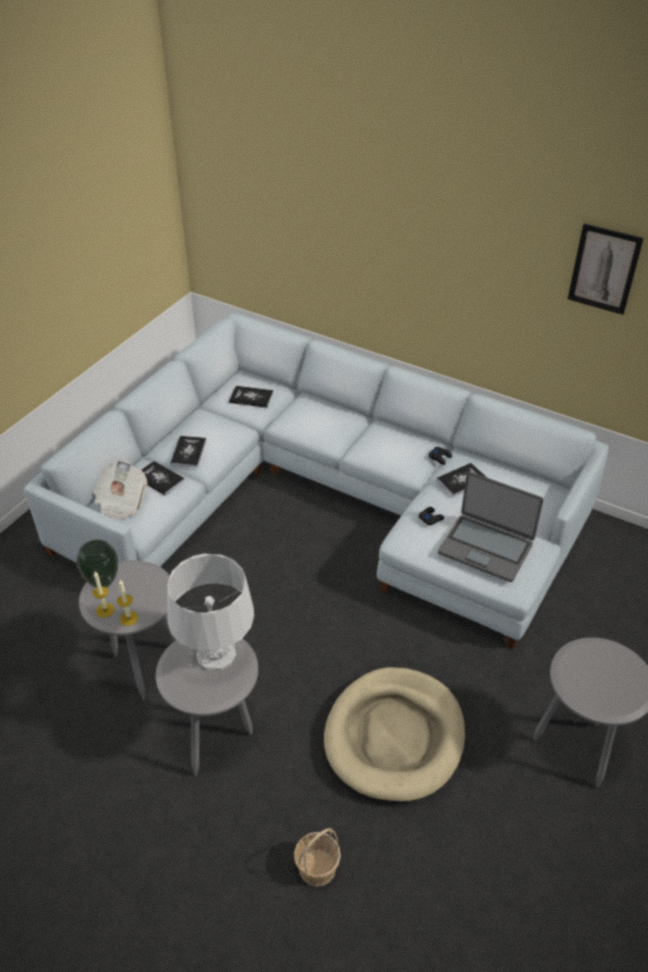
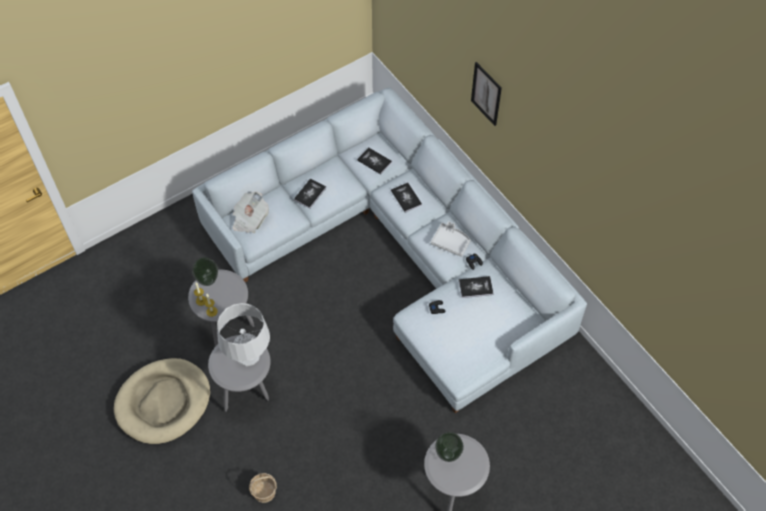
camera: 25 degrees right, 15 degrees up
book [142,461,185,496] -> book moved to [391,182,422,213]
beige dog bed [324,667,465,802] -> beige dog bed moved to [114,358,210,444]
laptop [438,471,543,582] -> none
picture [568,223,644,315] -> picture moved to [471,62,502,126]
none -> grey tray [431,221,471,257]
none -> vase [435,432,464,462]

